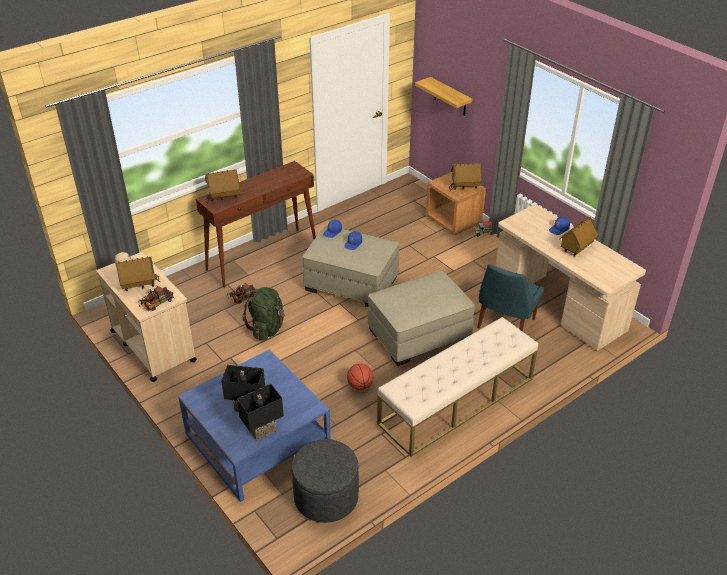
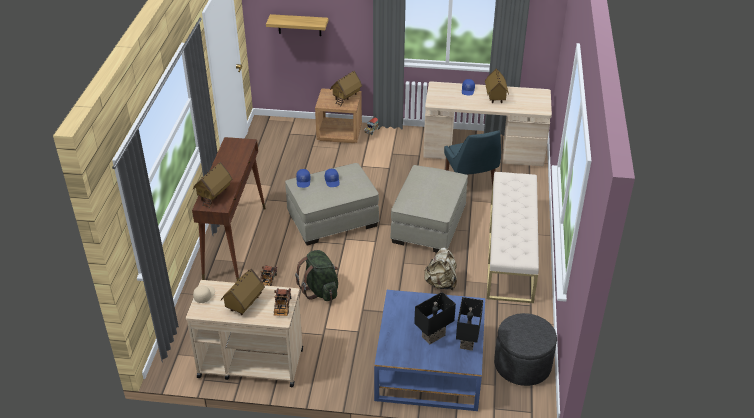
camera: 45 degrees left, 0 degrees up
basketball [347,364,373,390] -> beige backpack [424,248,457,290]

